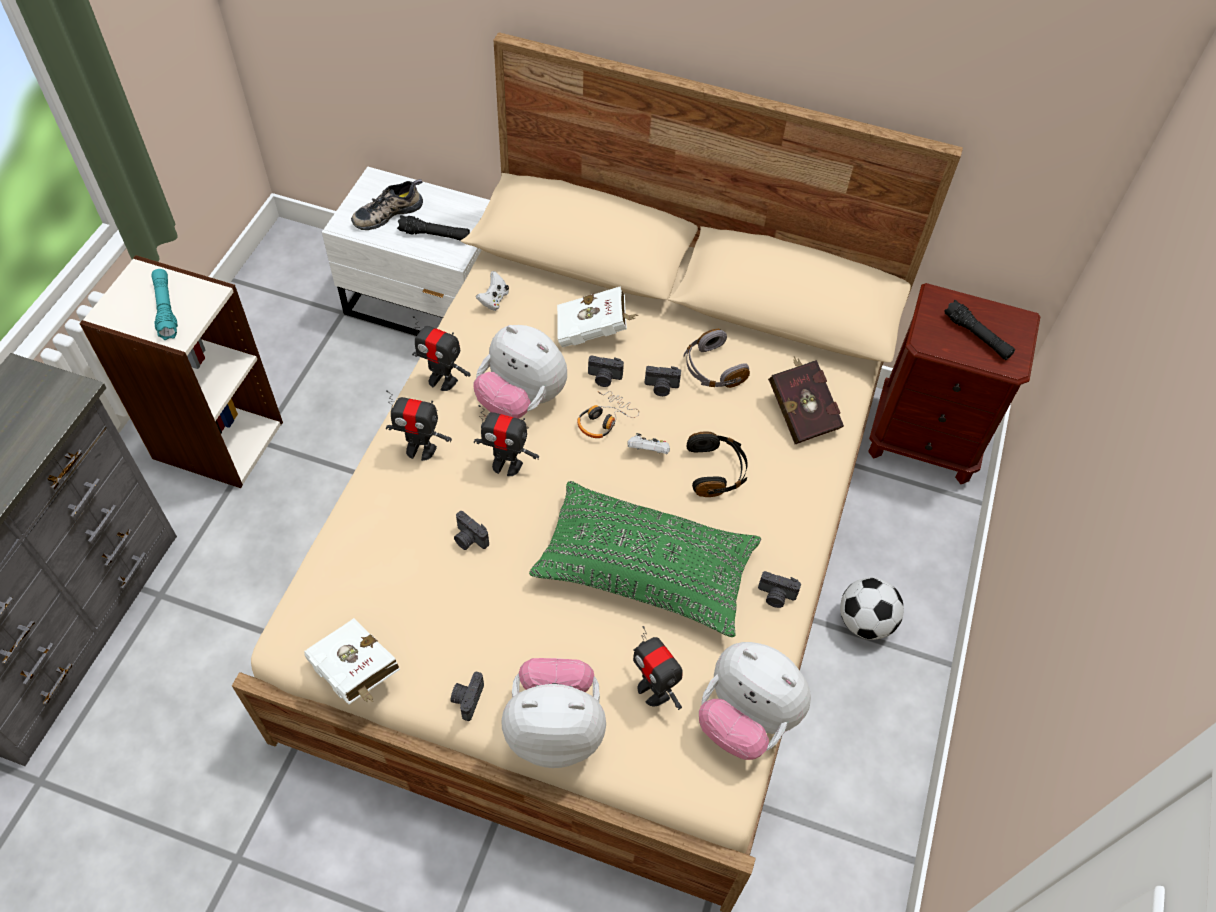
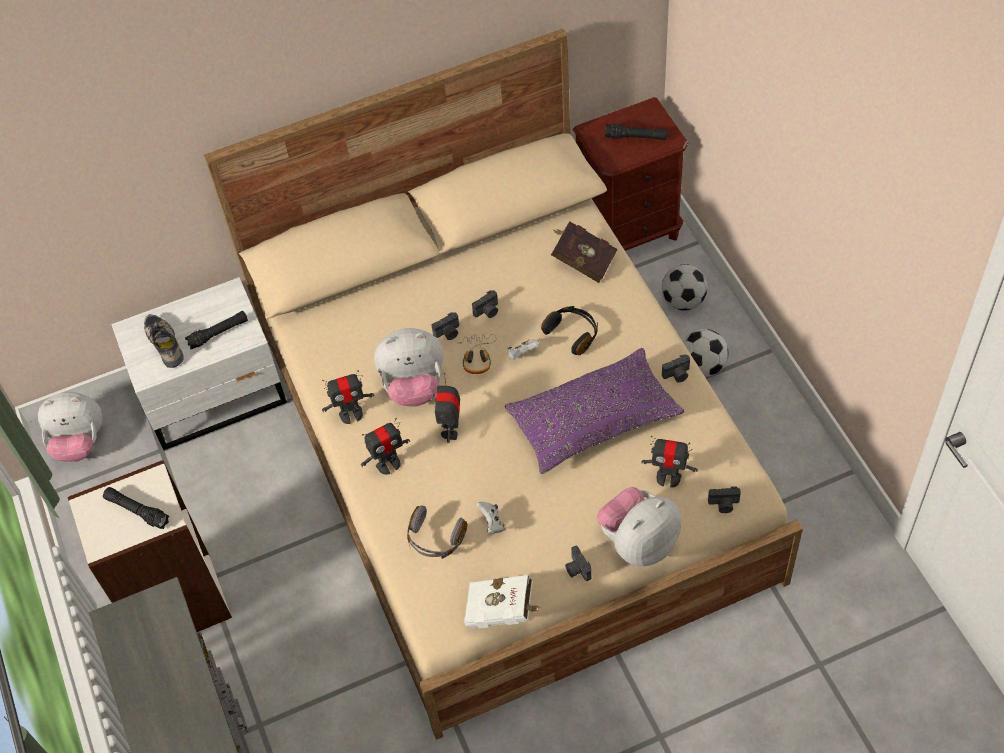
camera: 35 degrees left, 0 degrees up
turquoise flashlight [151,269,178,340] -> black flashlight [103,487,169,529]
shoe [351,179,423,230] -> shoe turned 135 degrees clockwise [144,314,184,368]
camera [454,511,489,550] -> camera moved to [708,486,741,513]
toy robot [474,405,539,476] -> toy robot turned 120 degrees clockwise [434,373,460,443]
white game controller [476,271,509,311] -> white game controller moved to [476,502,506,533]
green pillow [529,481,761,637] -> purple pillow [505,348,684,474]
white book [557,286,638,347] -> none
grey headphones [683,328,750,388] -> grey headphones moved to [407,505,467,559]
plush toy [699,642,811,760] -> plush toy moved to [38,392,103,462]
none -> football [662,264,707,311]

